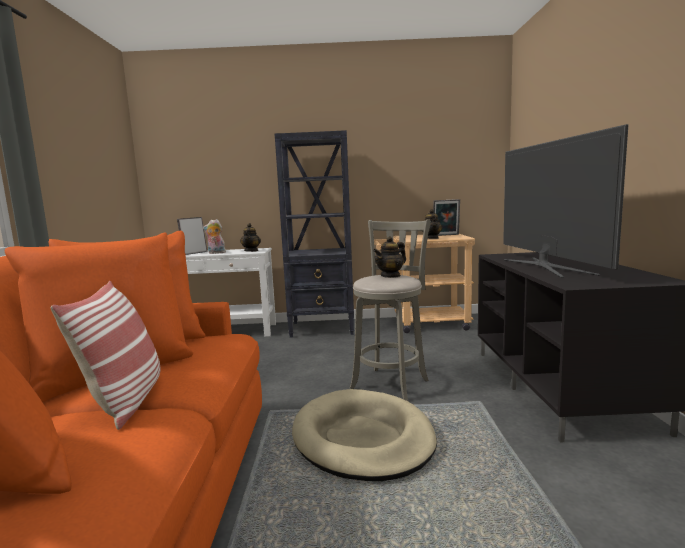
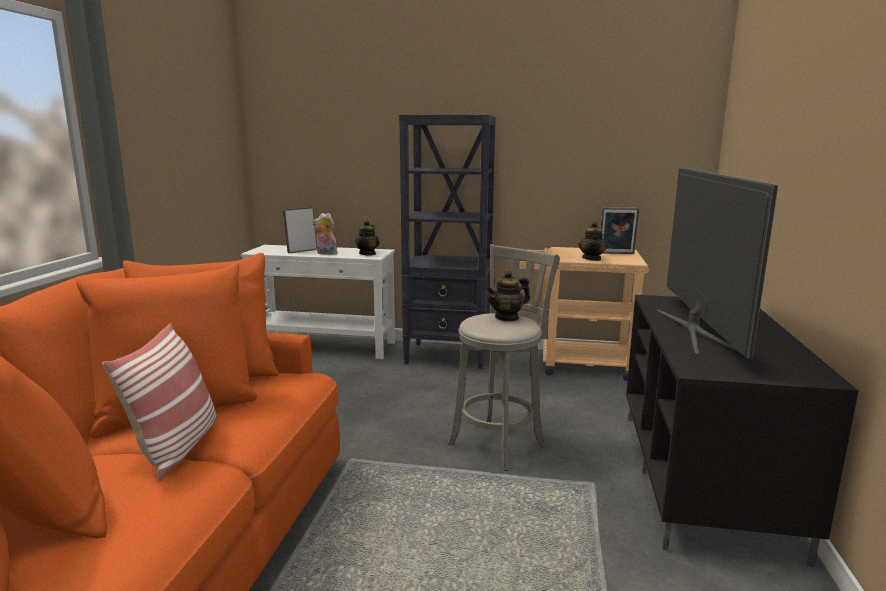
camera: 10 degrees right, 5 degrees up
beige dog bed [292,389,437,481] -> none

